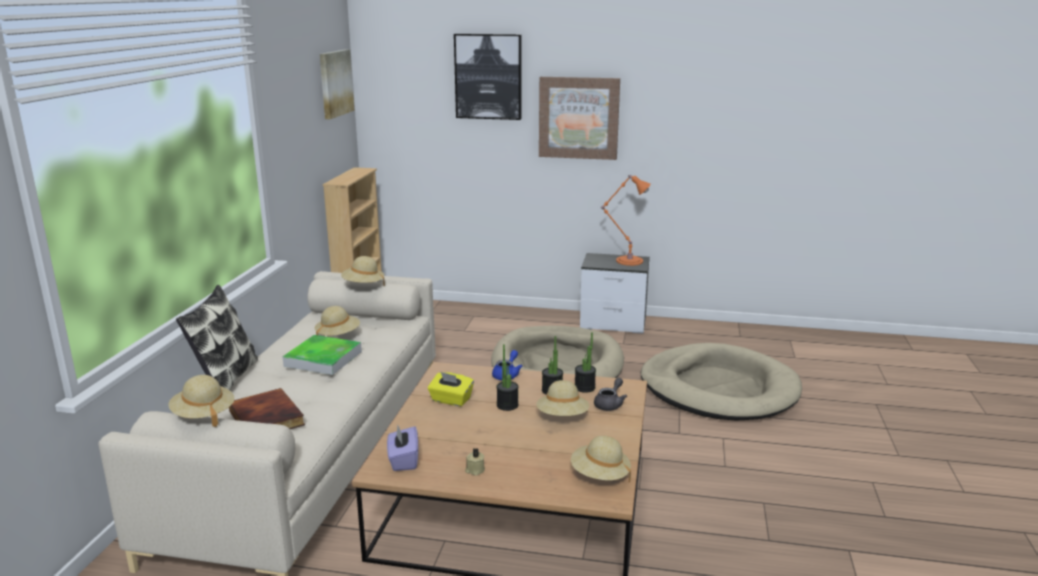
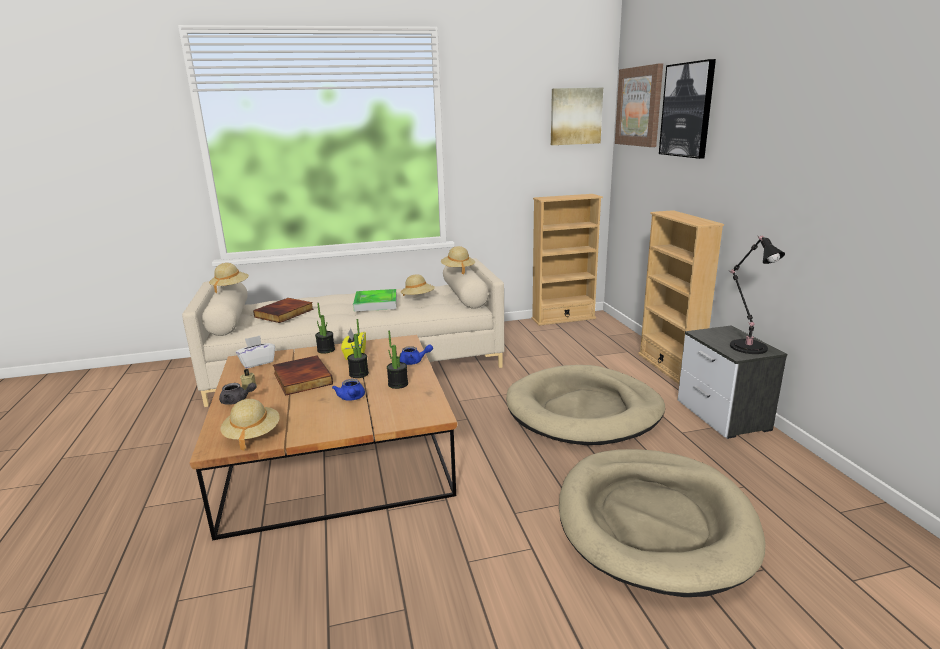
camera: 65 degrees right, 0 degrees up
pillow [176,285,258,390] -> none
purple tissue box [387,424,418,471] -> white tissue box [236,336,275,368]
beige hat [536,380,589,416] -> blue teapot [332,379,365,401]
picture [539,77,620,160] -> picture moved to [615,64,663,147]
potted plant [575,332,596,393] -> potted plant moved to [315,303,335,354]
grey teapot [594,378,627,411] -> grey teapot moved to [219,383,256,405]
orange table lamp [601,175,651,266] -> black table lamp [730,236,785,354]
none -> book [273,356,333,396]
none -> beige bookcase [638,210,724,384]

